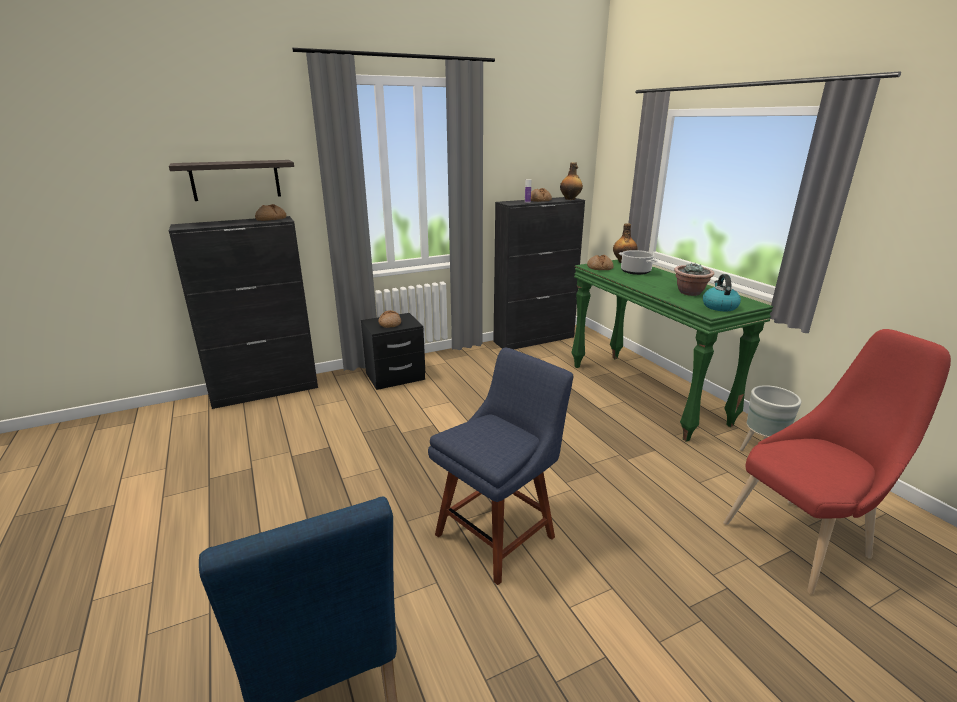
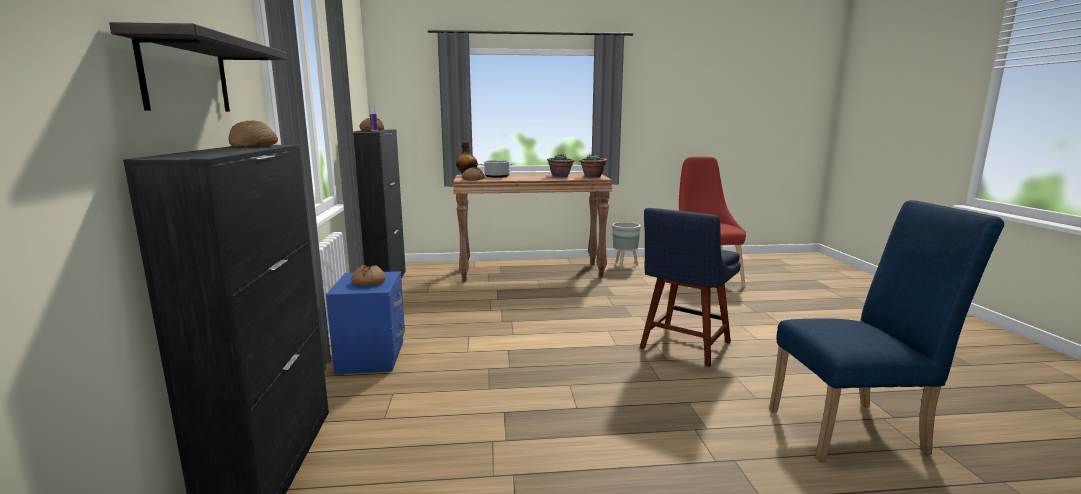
camera: 70 degrees left, 10 degrees down
black nightstand [361,313,425,390] -> blue nightstand [326,271,405,374]
blue chair [428,348,573,585] -> blue chair turned 120 degrees counterclockwise [640,208,741,367]
bottle [560,162,583,200] -> none
green console table [571,260,773,442] -> brown console table [453,173,613,282]
kettle [703,274,741,311] -> potted plant [579,154,607,178]

